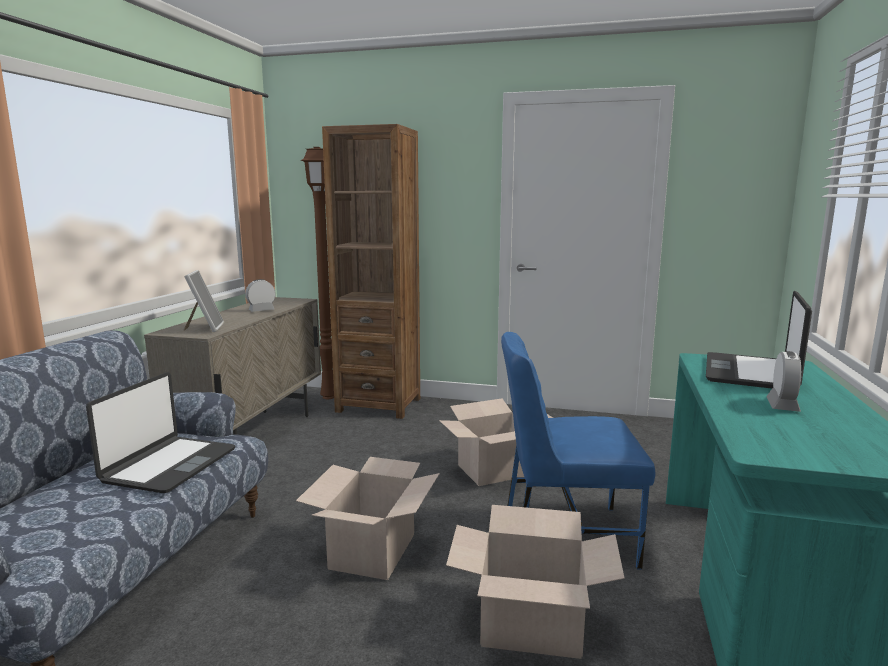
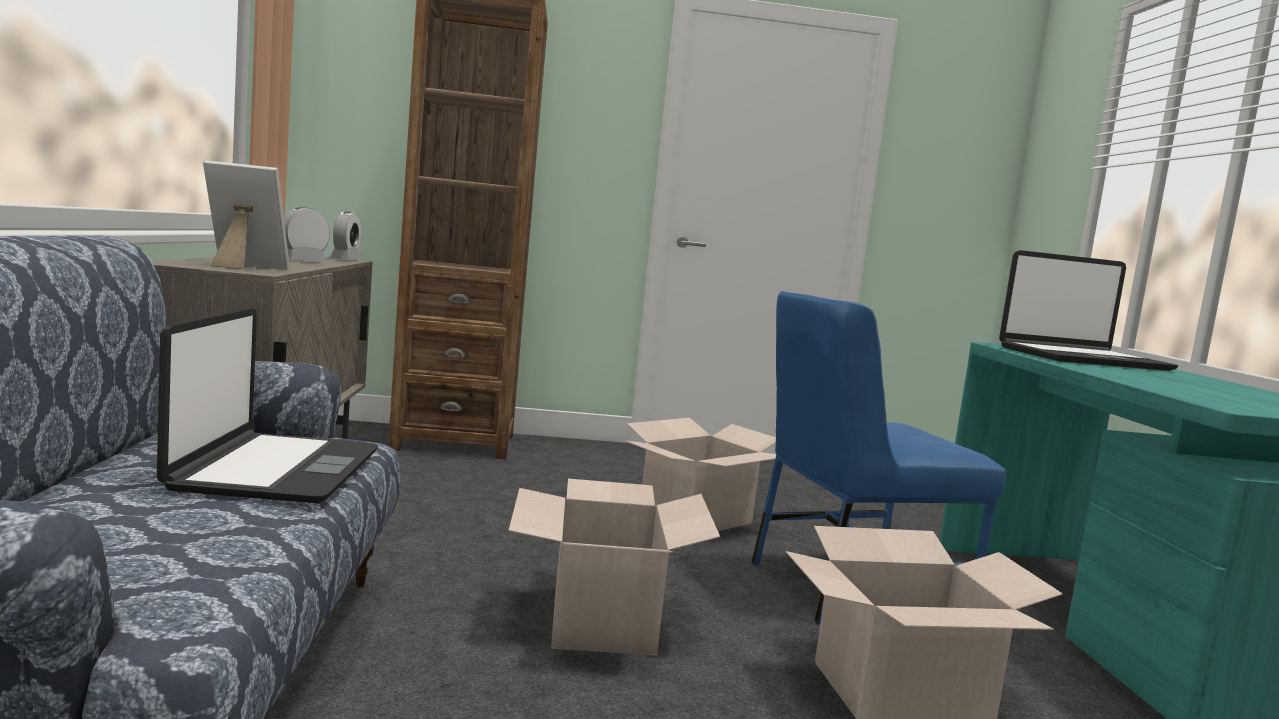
camera: 20 degrees left, 5 degrees down
picture frame [183,270,224,332] -> picture frame turned 60 degrees counterclockwise [203,160,290,270]
brown floor lamp [301,147,334,399] -> none
laptop [706,291,812,389] -> laptop turned 105 degrees counterclockwise [999,250,1178,371]
alarm clock [766,351,801,412] -> alarm clock moved to [330,211,362,260]

